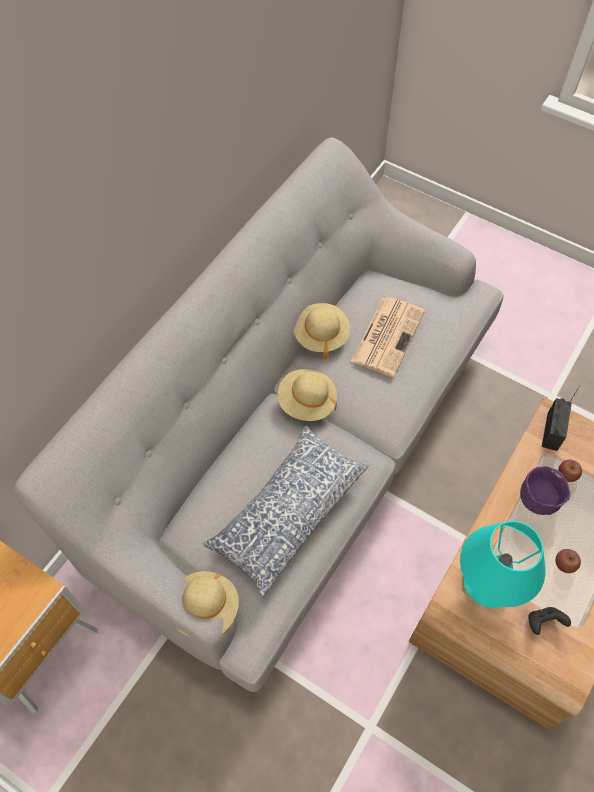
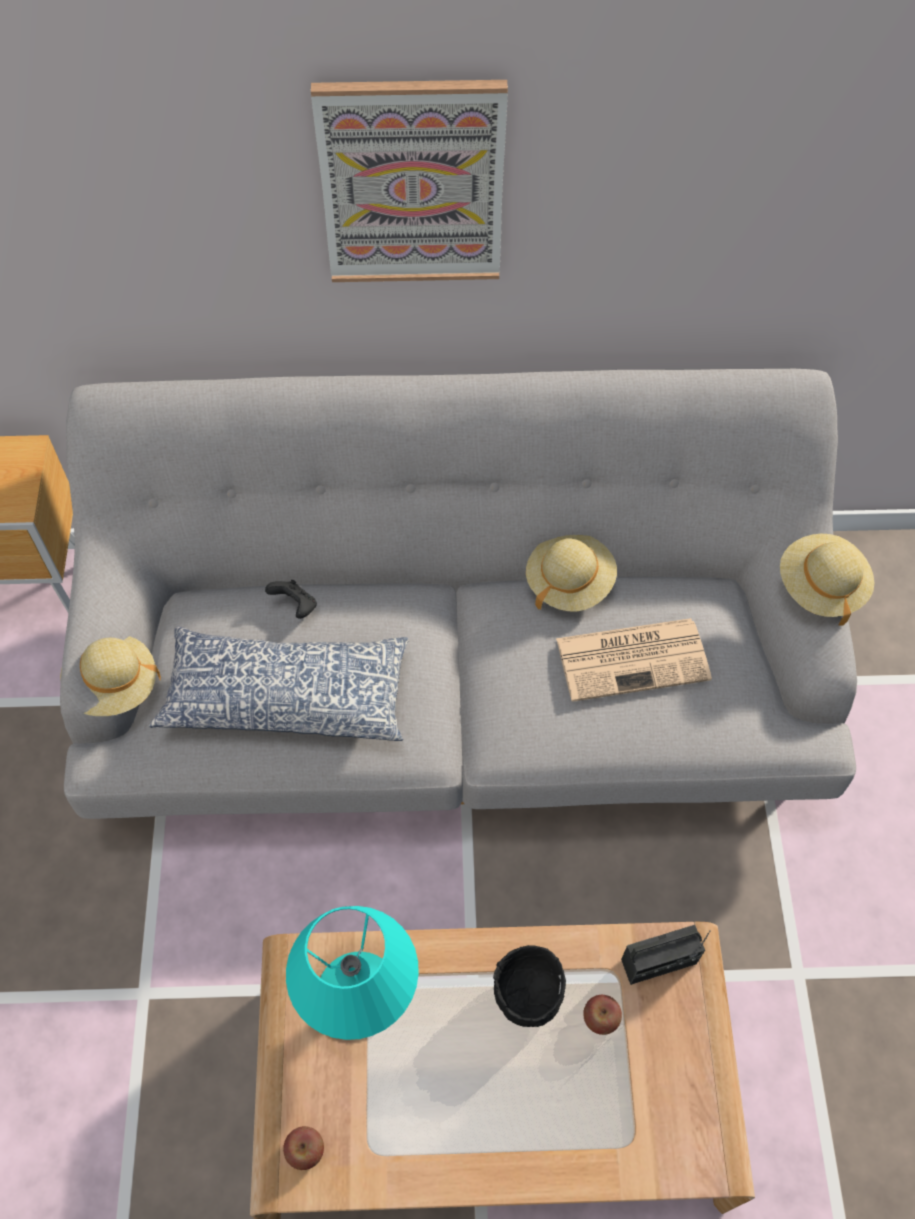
camera: 55 degrees right, 0 degrees up
beige hat [278,369,337,421] -> beige hat moved to [780,534,874,625]
purple bowl [520,466,571,515] -> black bowl [493,945,566,1027]
black game controller [528,607,571,635] -> black game controller moved to [265,580,317,619]
apple [555,549,581,573] -> apple moved to [283,1126,324,1170]
none -> picture [310,80,508,282]

